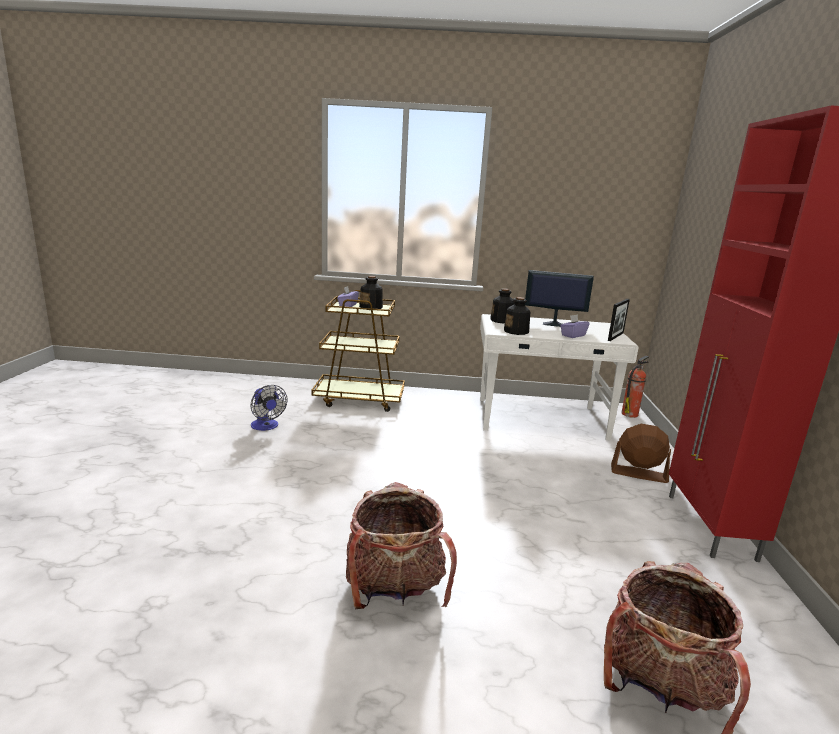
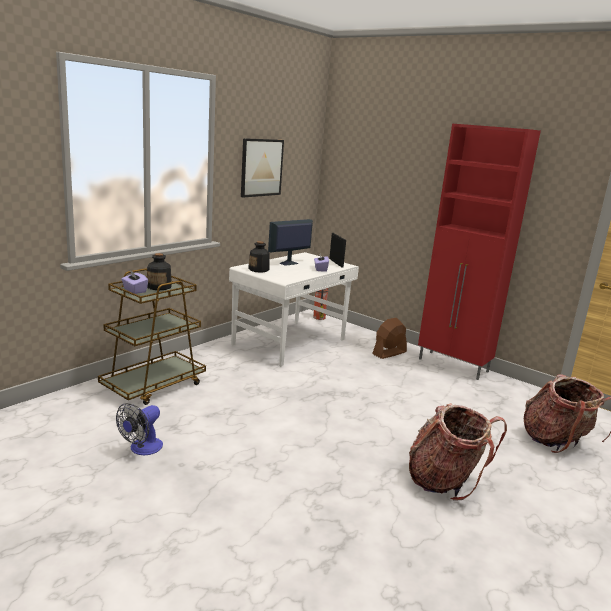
camera: 55 degrees left, 0 degrees up
fan [250,385,288,431] -> fan turned 120 degrees clockwise [116,403,163,455]
bottle [504,297,530,335] -> none
none -> picture [241,138,284,197]

